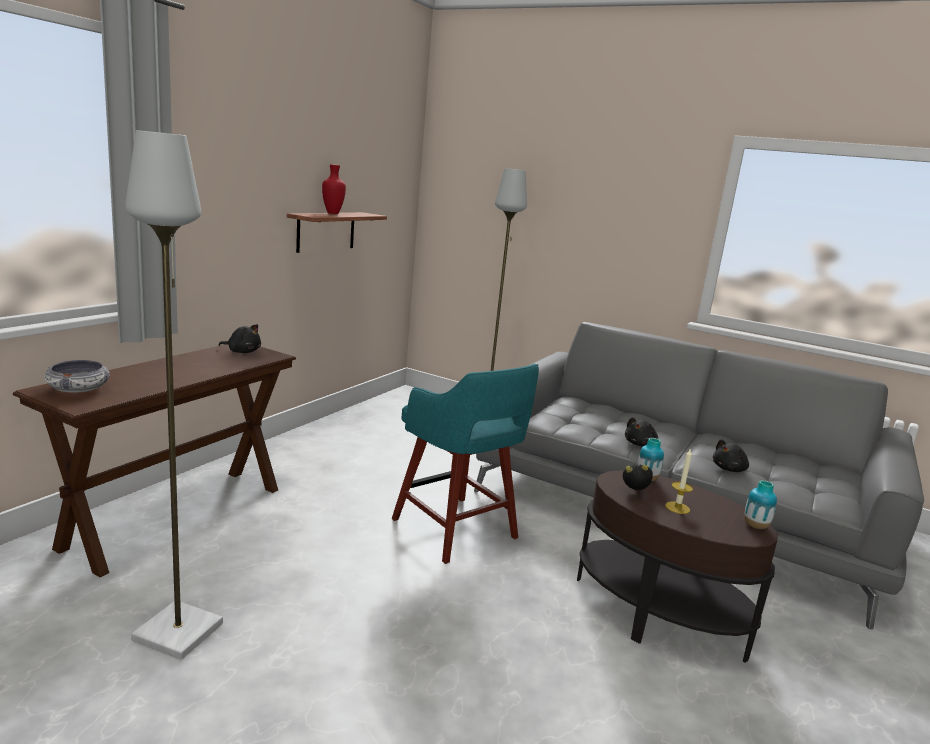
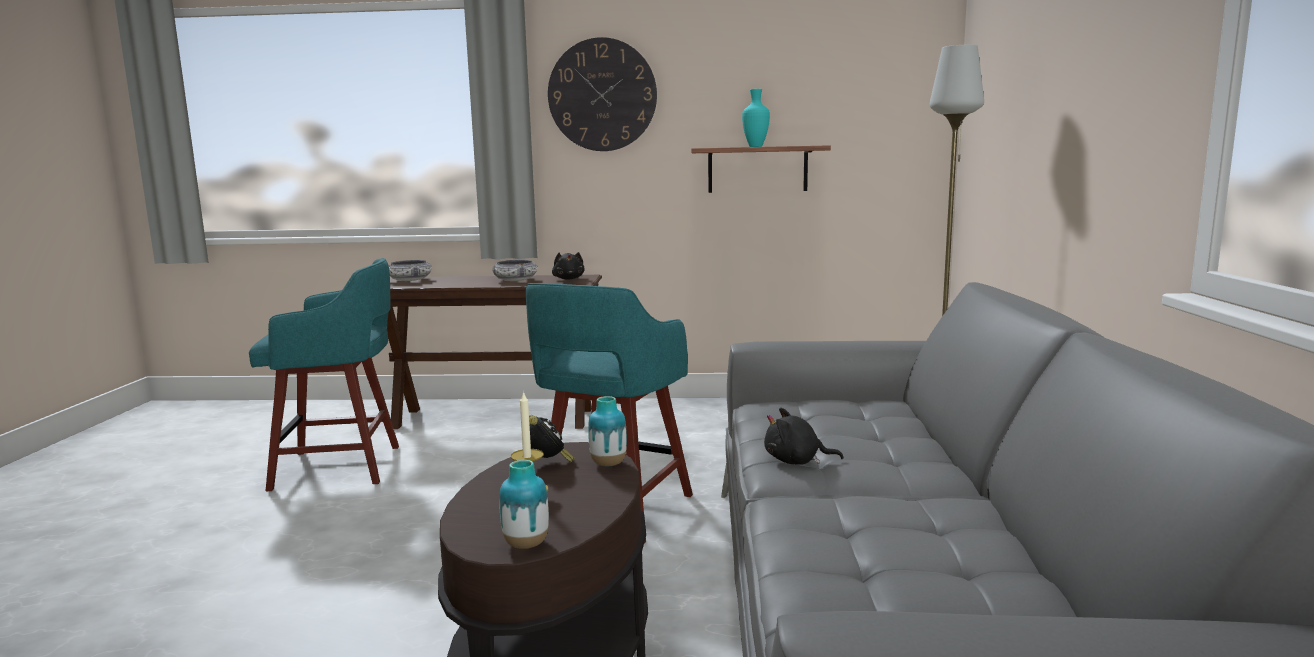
camera: 65 degrees right, 5 degrees down
grey floor lamp [125,130,223,660] -> turquoise stool [249,258,399,491]
red vase [322,164,346,214] -> turquoise vase [742,89,770,147]
black plush toy [713,439,749,472] -> none
none -> bowl [492,260,537,281]
none -> wall clock [548,37,657,151]

